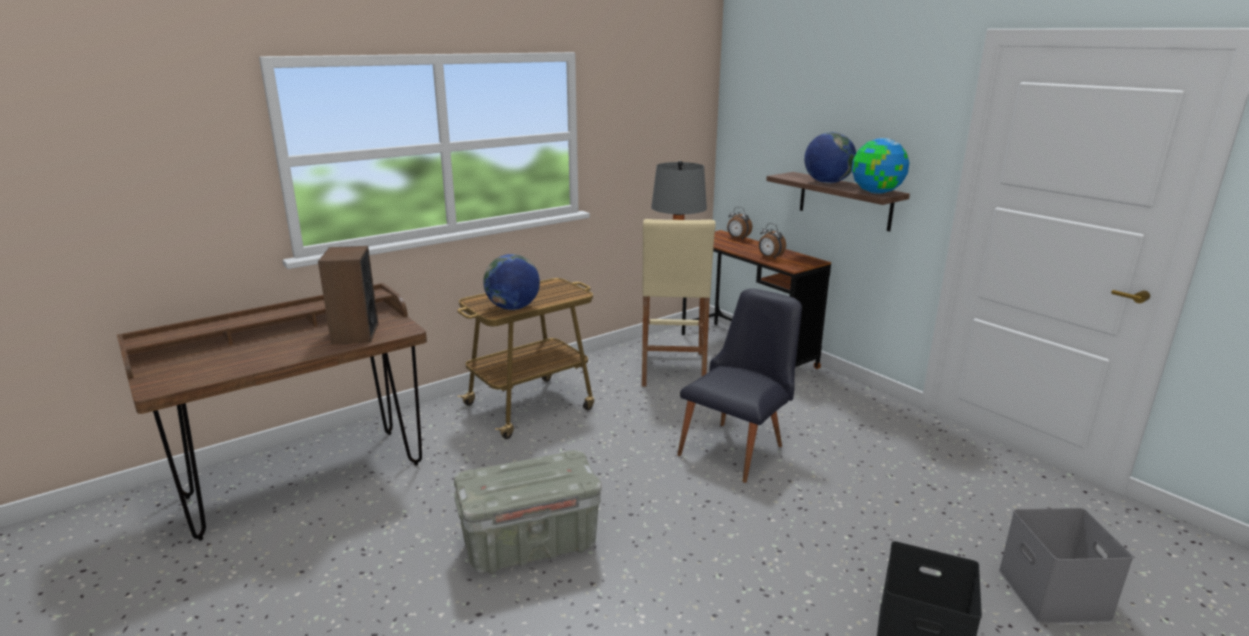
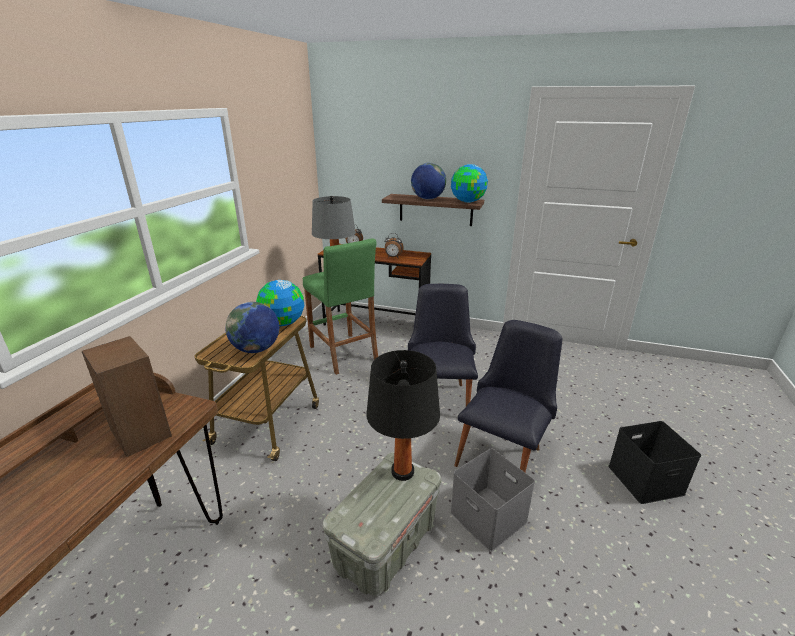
camera: 35 degrees left, 5 degrees up
beige stool [642,219,716,387] -> green stool [303,238,378,375]
grey storage box [999,508,1133,624] -> grey storage box moved to [450,448,535,552]
none -> globe [256,280,304,326]
none -> black table lamp [366,350,440,481]
none -> black chair [454,320,562,472]

